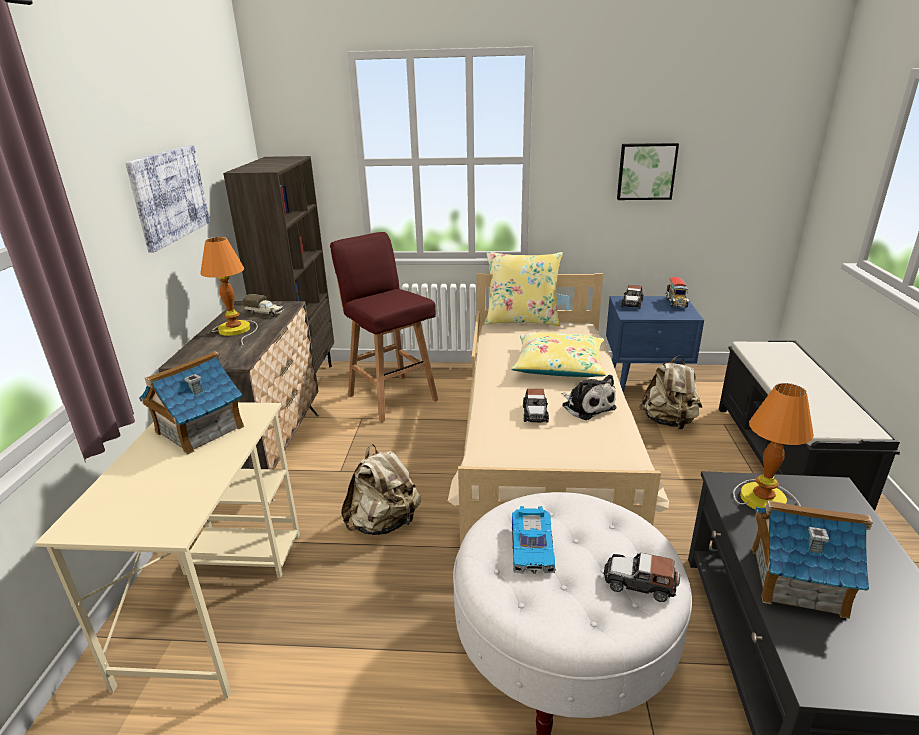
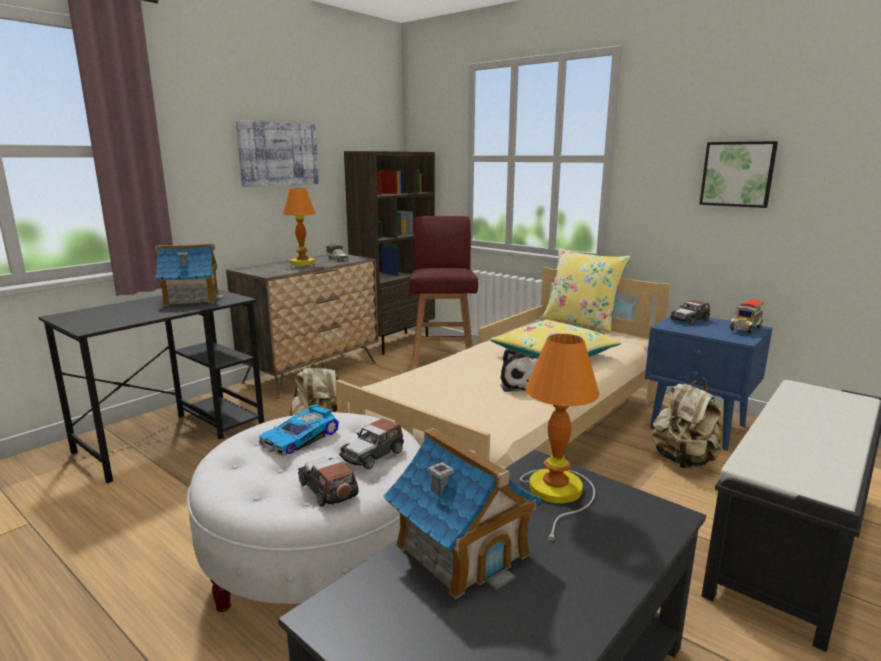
camera: 35 degrees right, 10 degrees down
beige desk [35,402,300,698] -> black desk [39,289,264,484]
toy car [523,389,549,422] -> toy car moved to [339,418,404,470]

